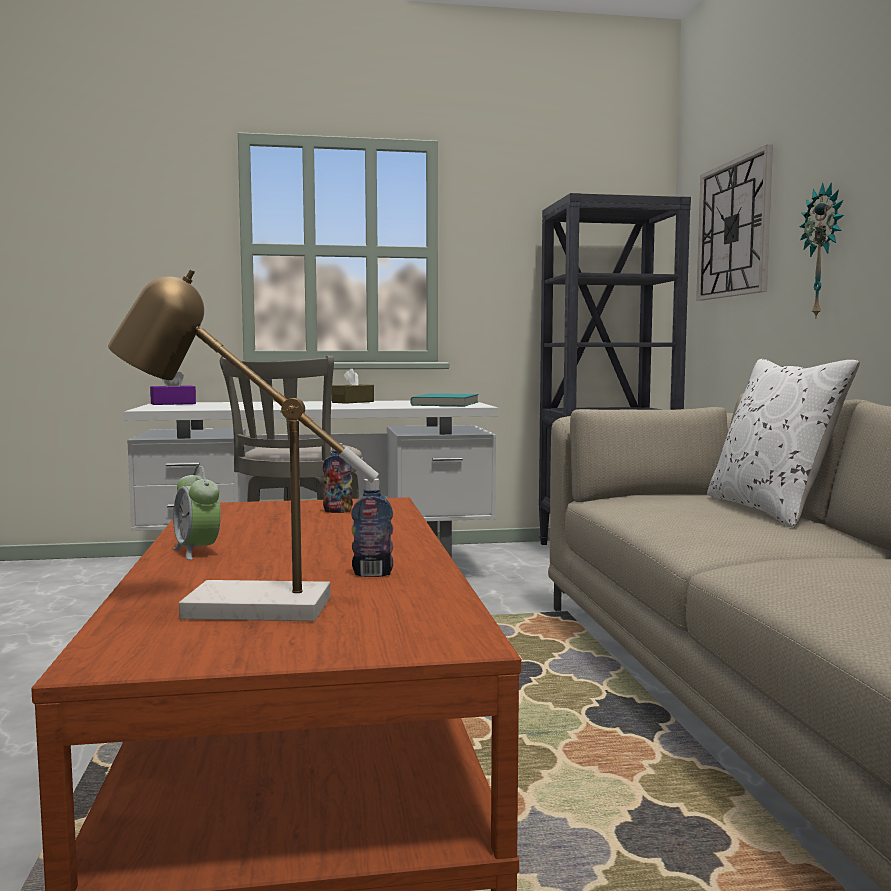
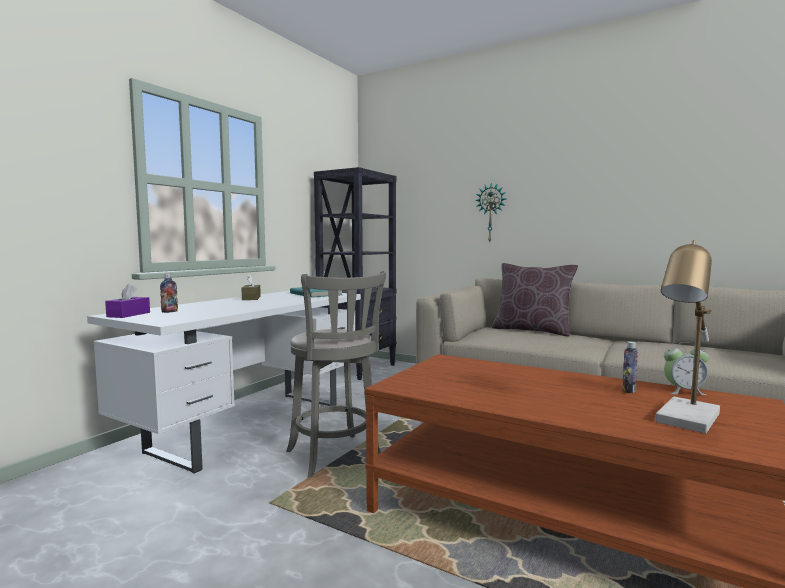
camera: 50 degrees left, 0 degrees up
alarm clock [173,466,221,560] -> alarm clock moved to [664,342,709,395]
bottle [322,443,353,513] -> bottle moved to [160,274,178,313]
wall clock [696,144,773,301] -> none
white pillow [707,359,860,528] -> brown pillow [492,263,578,337]

